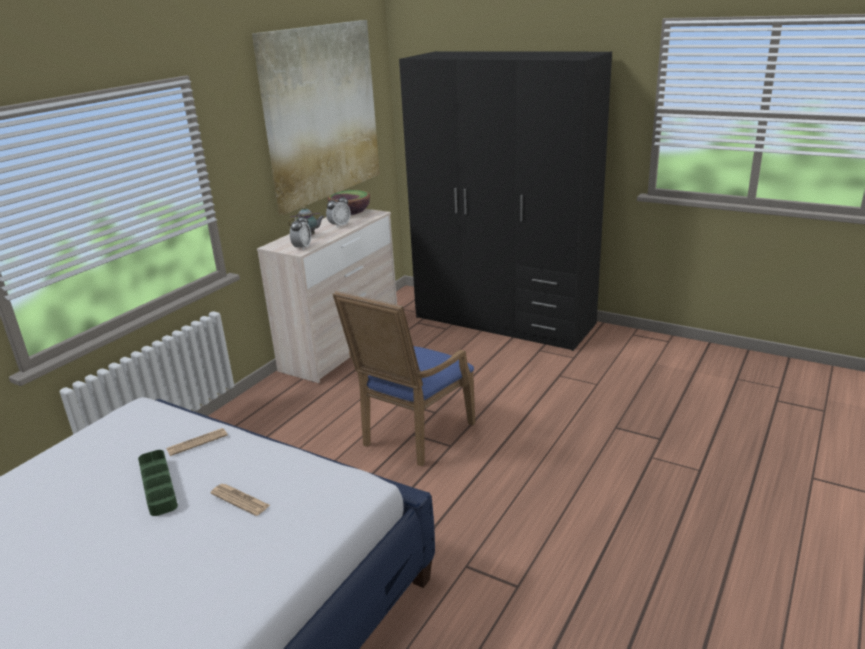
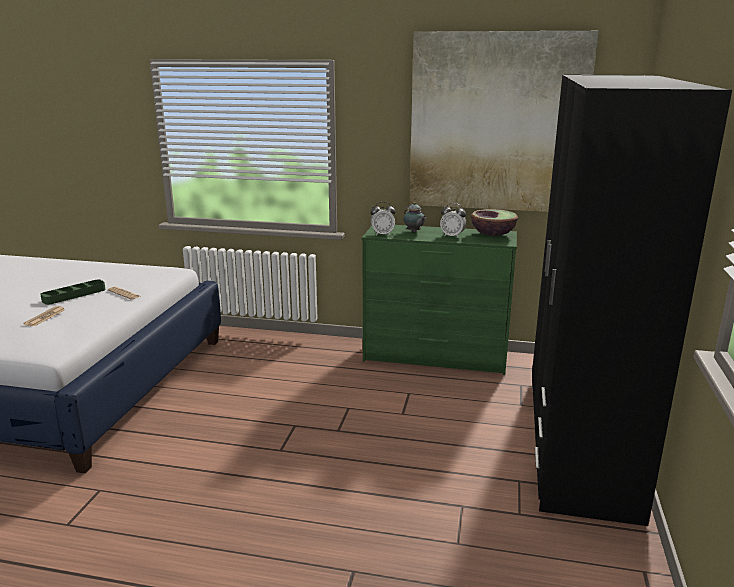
camera: 70 degrees right, 5 degrees down
beige dresser [257,209,397,383] -> green dresser [362,225,517,375]
blue armchair [332,291,475,466] -> none

